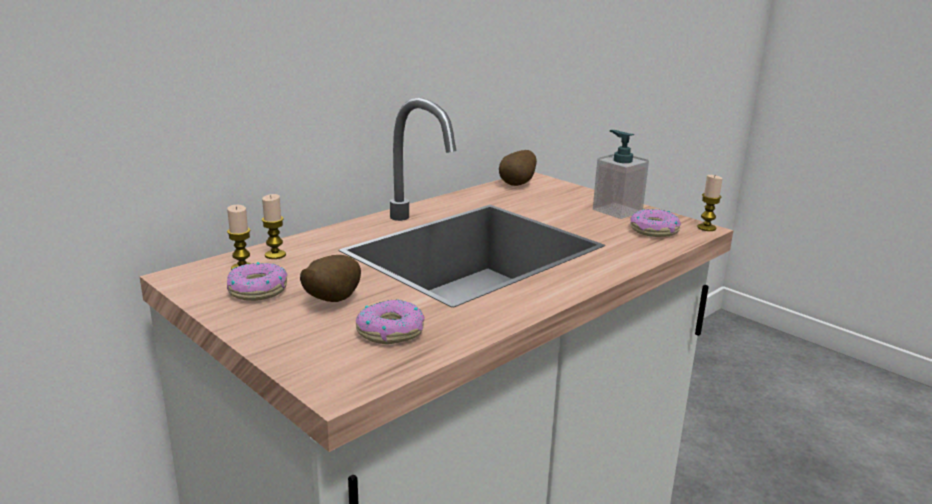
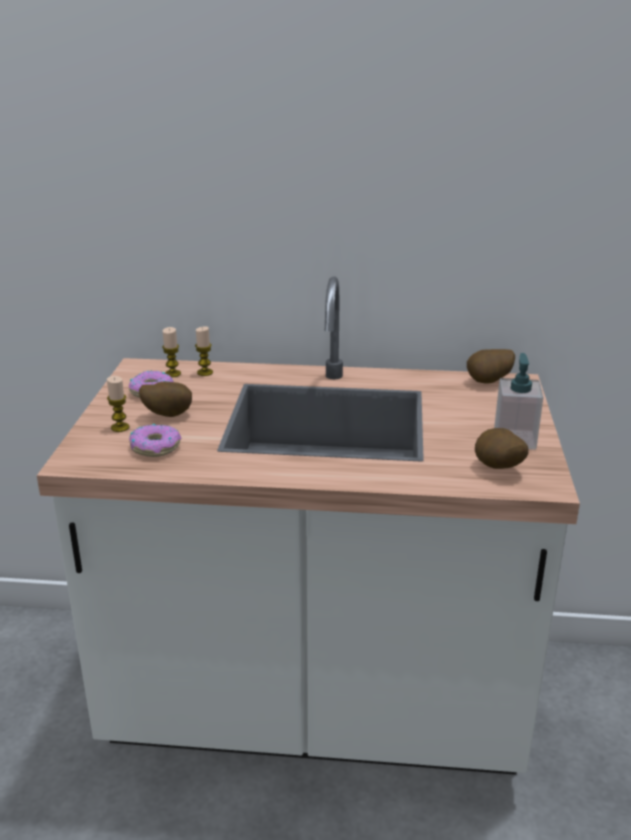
camera: 50 degrees right, 5 degrees up
donut [630,209,681,237] -> potato [475,428,529,469]
candle [697,175,723,231] -> candle moved to [107,376,129,432]

